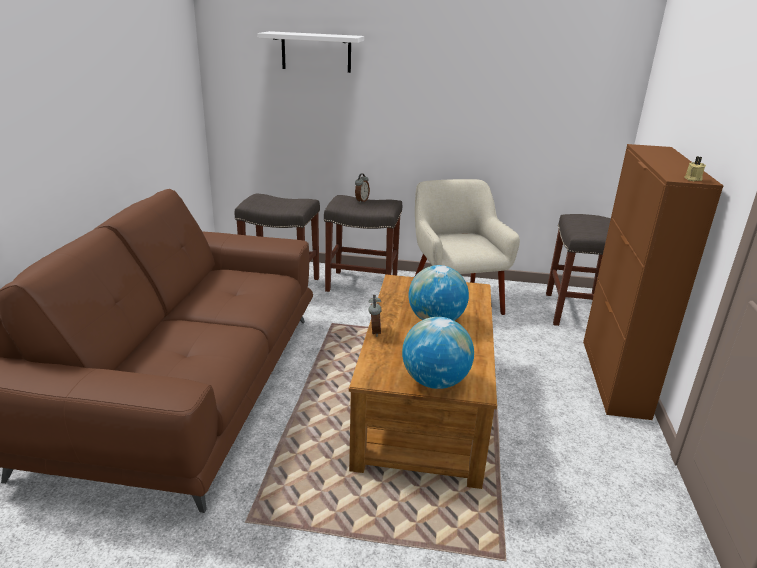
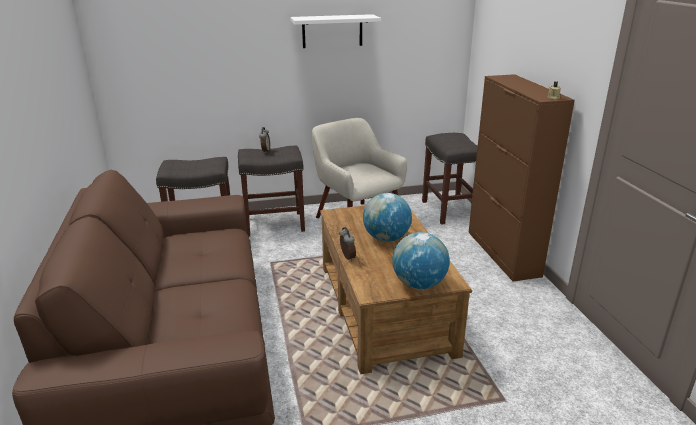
camera: 20 degrees left, 0 degrees up
white shelf [258,31,364,73] -> white shelf moved to [290,14,381,48]

